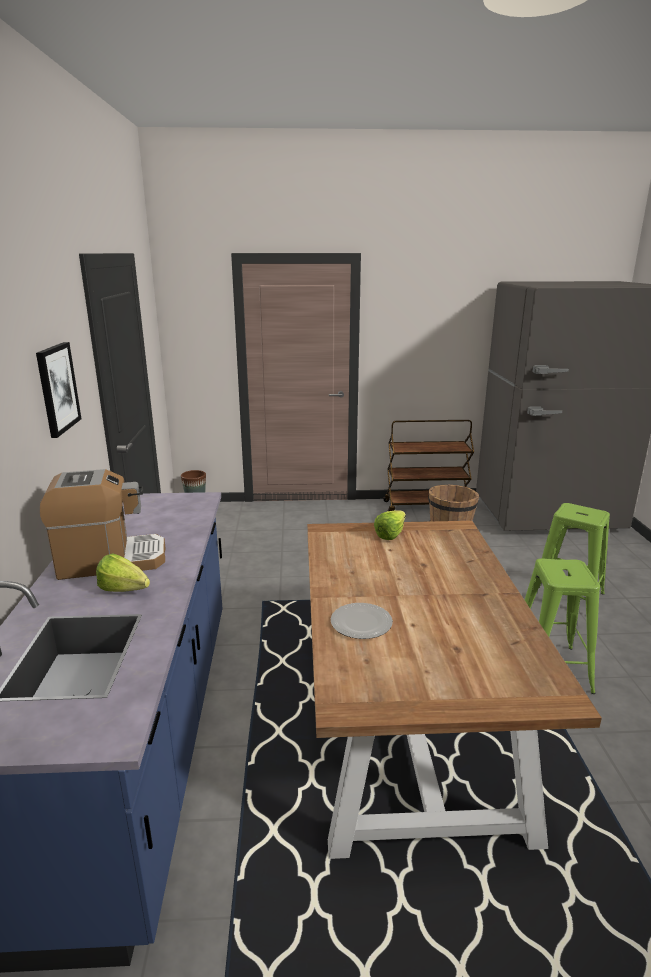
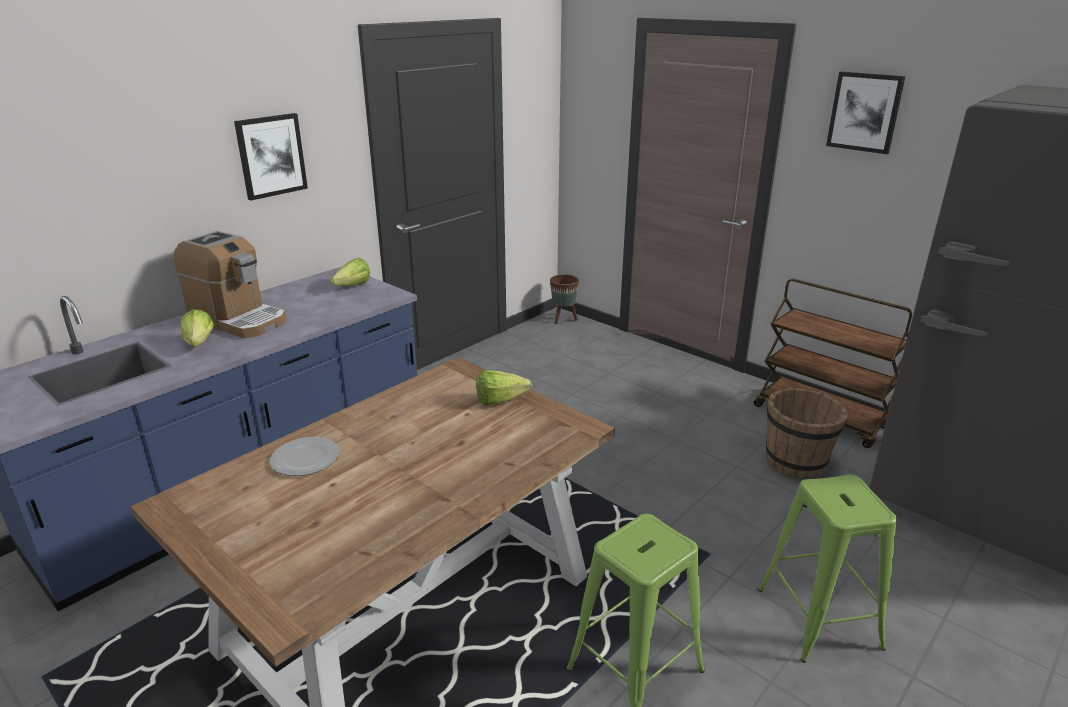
camera: 45 degrees right, 5 degrees up
none -> lettuce [331,258,370,286]
none -> picture [826,71,905,154]

